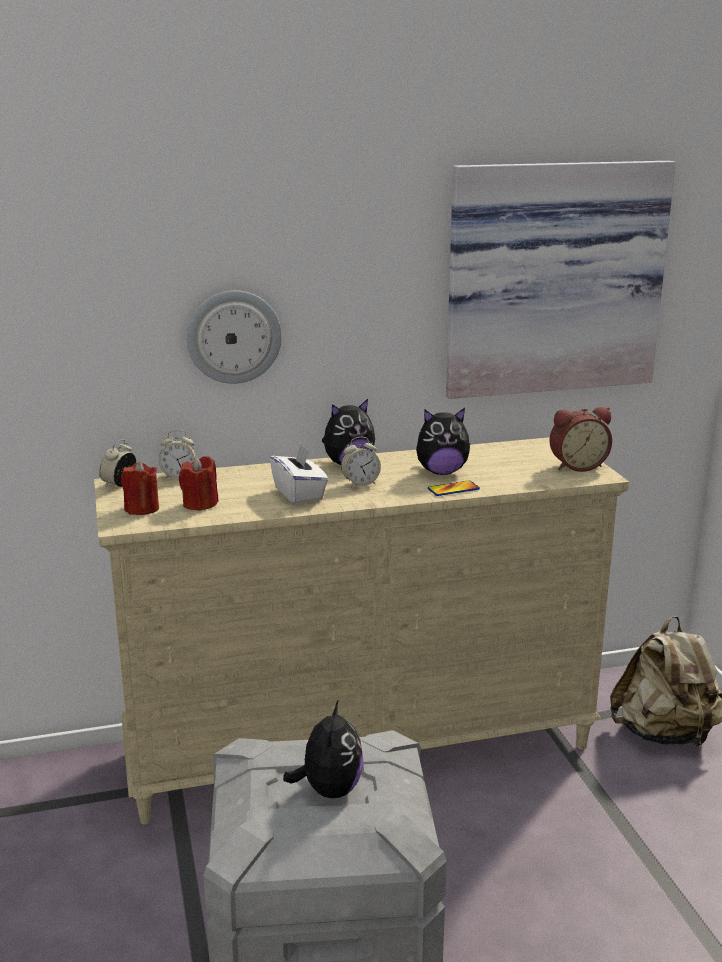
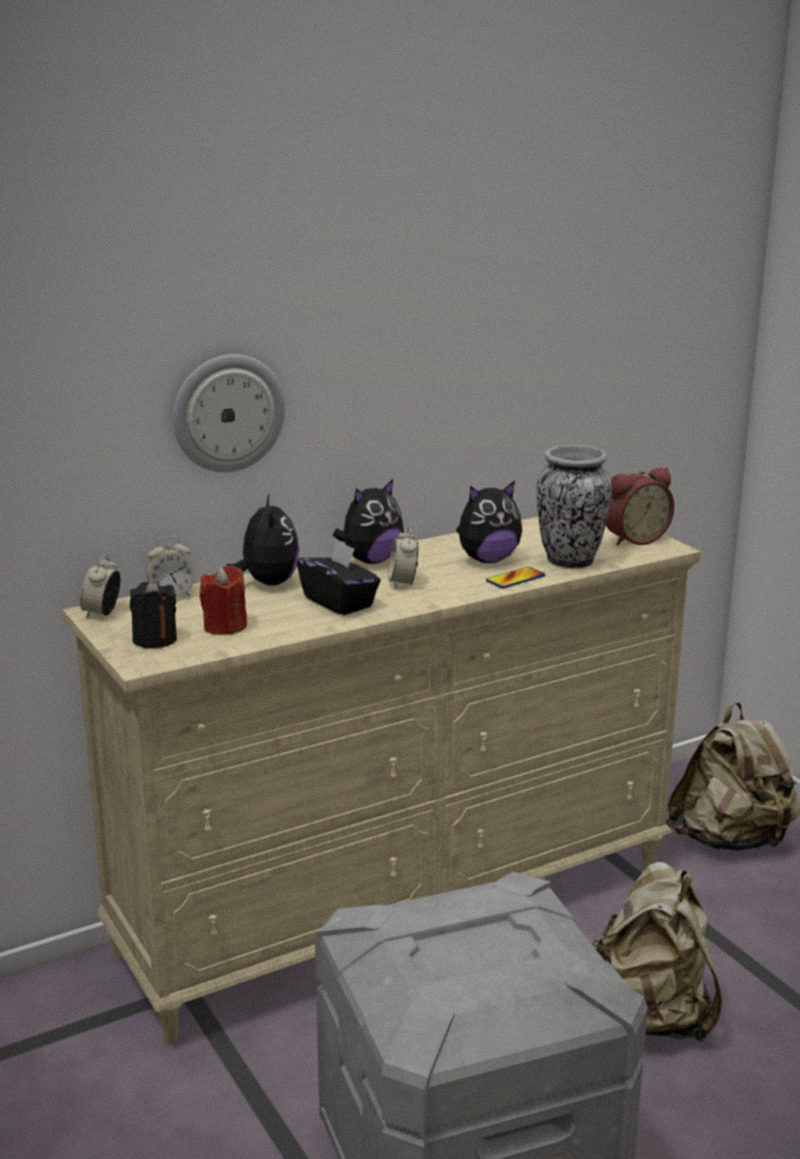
camera: 15 degrees left, 0 degrees up
red candle [121,462,159,515] -> black candle [130,580,177,649]
white tissue box [270,444,328,505] -> black tissue box [297,540,381,615]
plush toy [283,699,364,798] -> plush toy moved to [226,493,300,586]
alarm clock [341,437,381,487] -> alarm clock turned 120 degrees clockwise [388,526,418,588]
picture [446,161,676,399] -> none
none -> vase [536,445,612,569]
none -> beige backpack [592,862,722,1042]

